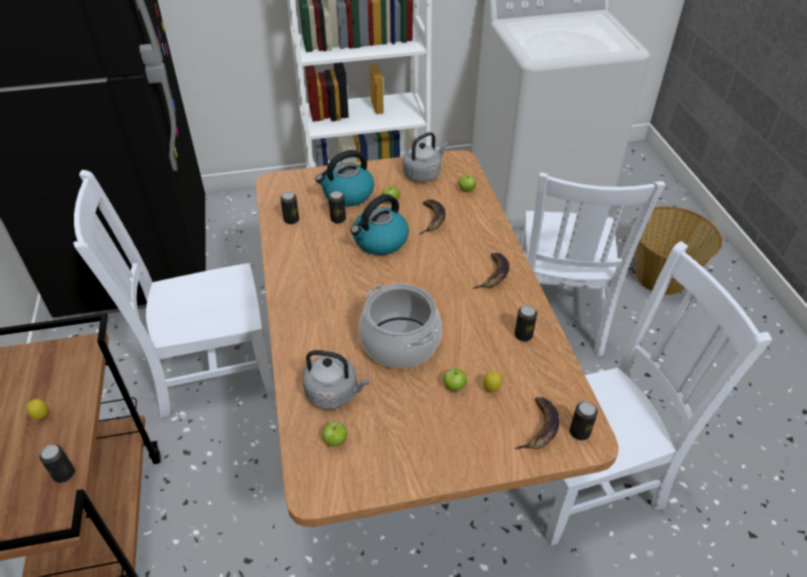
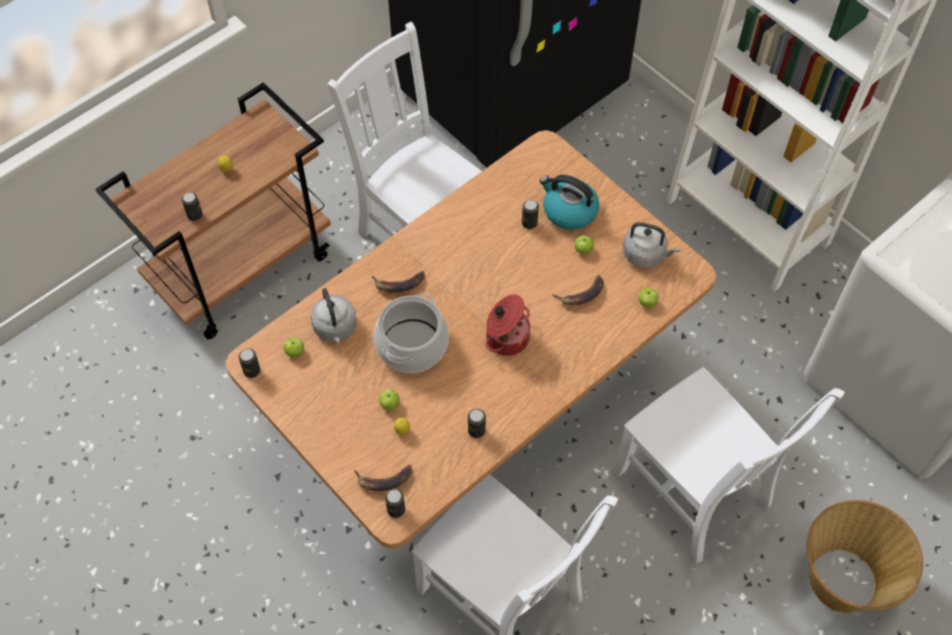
camera: 60 degrees right, 15 degrees up
can [280,192,299,224] -> can moved to [239,349,260,378]
kettle [350,194,409,255] -> none
banana [473,253,509,289] -> banana moved to [372,271,425,293]
white chair [521,172,665,356] -> white chair turned 105 degrees counterclockwise [614,367,845,563]
none -> cooking pot [486,294,530,356]

